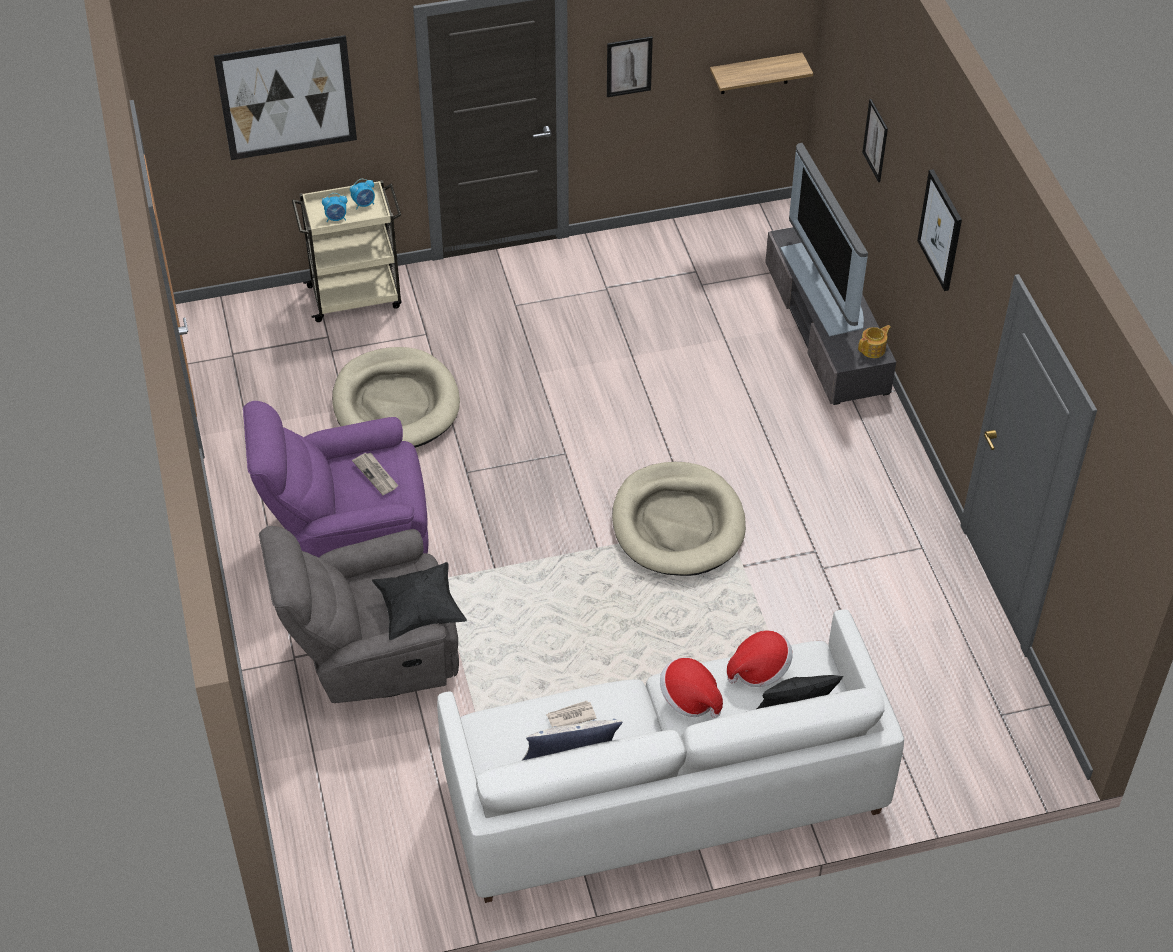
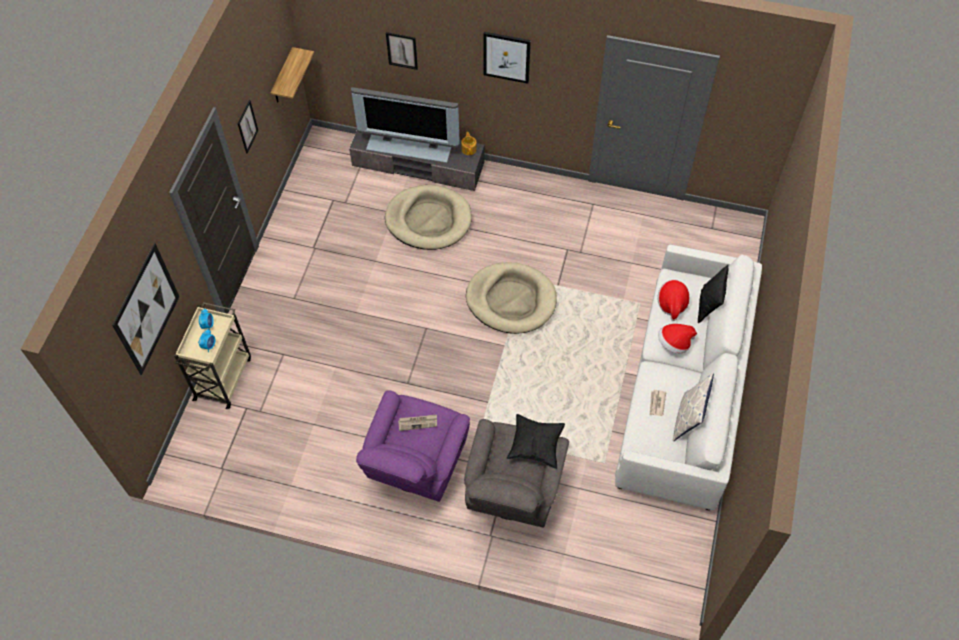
camera: 60 degrees left, 10 degrees up
beige dog bed [332,347,460,448] -> beige dog bed moved to [385,185,472,250]

